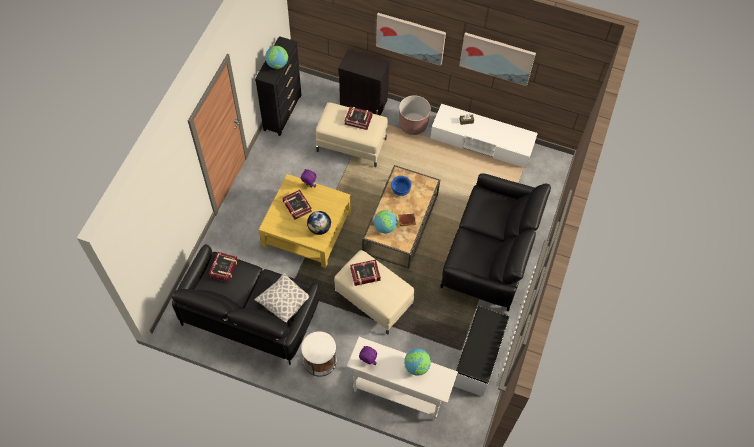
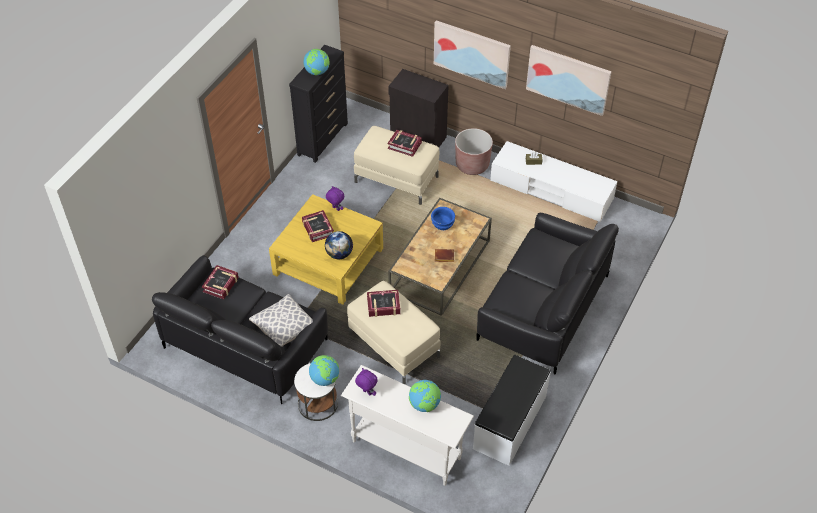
camera: 10 degrees right, 10 degrees down
globe [374,210,397,234] -> globe moved to [309,355,339,386]

